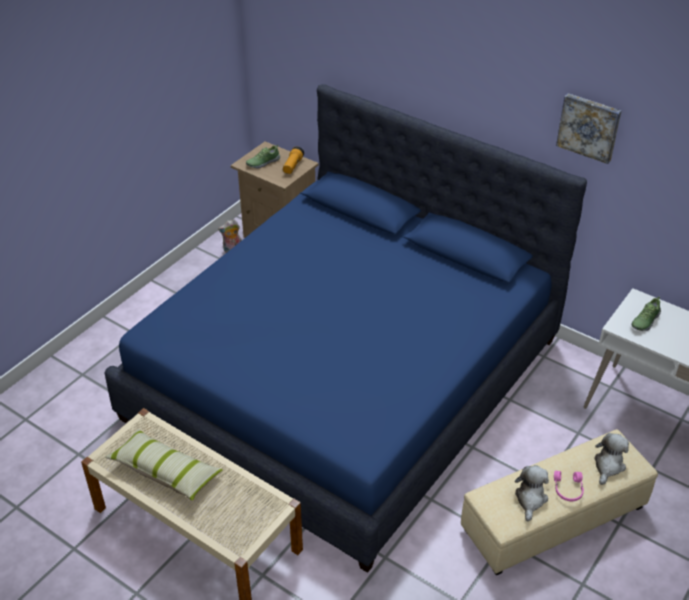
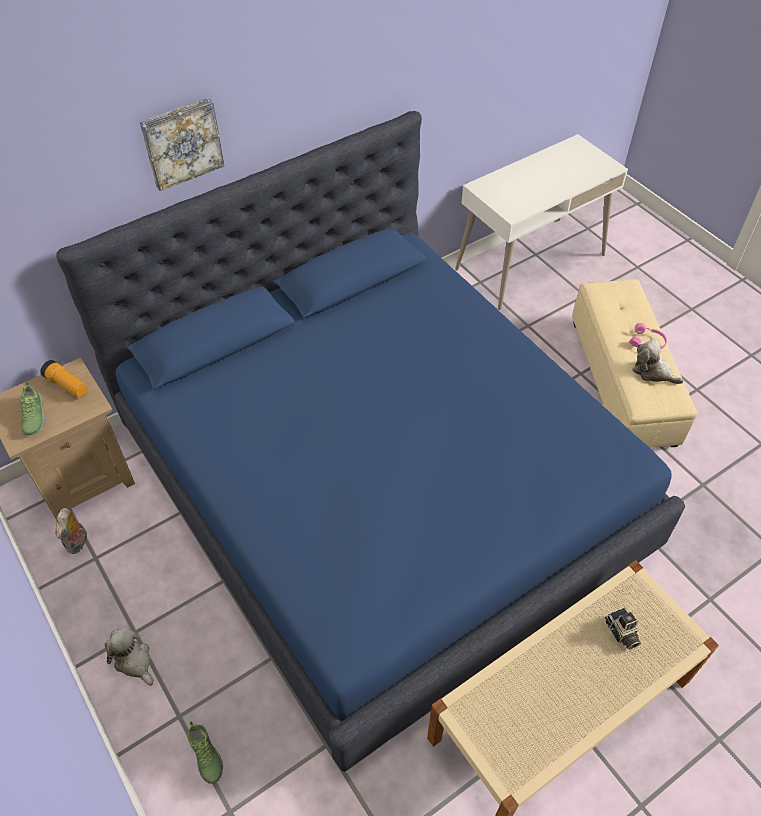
camera: 70 degrees left, 10 degrees up
pillow [105,429,223,501] -> none
picture [556,93,622,164] -> picture moved to [140,98,224,191]
plush toy [594,433,629,485] -> plush toy moved to [105,627,153,686]
shoe [631,297,661,331] -> shoe moved to [187,721,223,784]
none -> camera [605,608,641,650]

